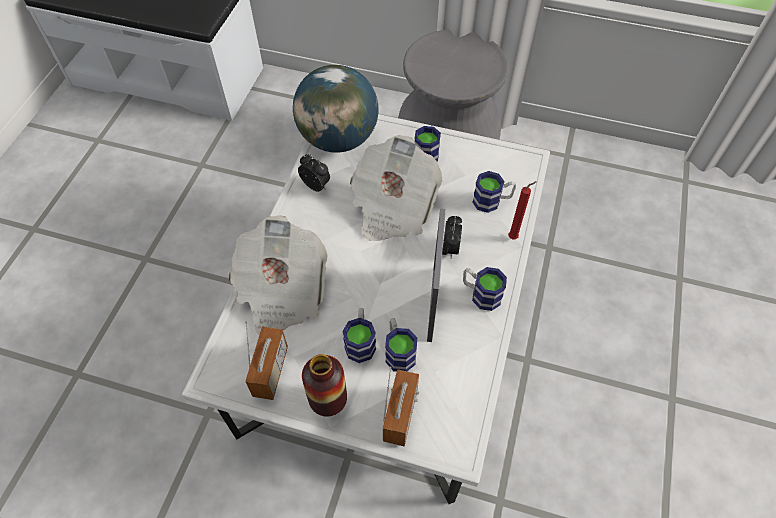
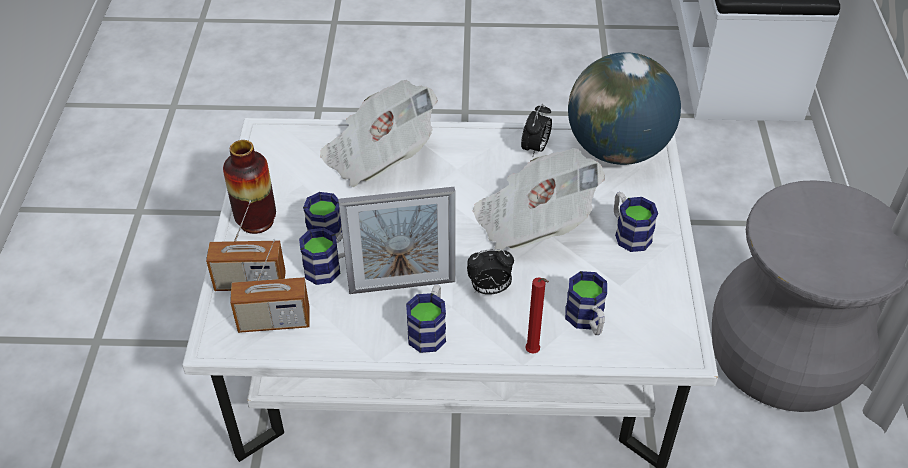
camera: 75 degrees right, 10 degrees down
radio [245,321,288,400] -> radio moved to [230,239,310,333]

